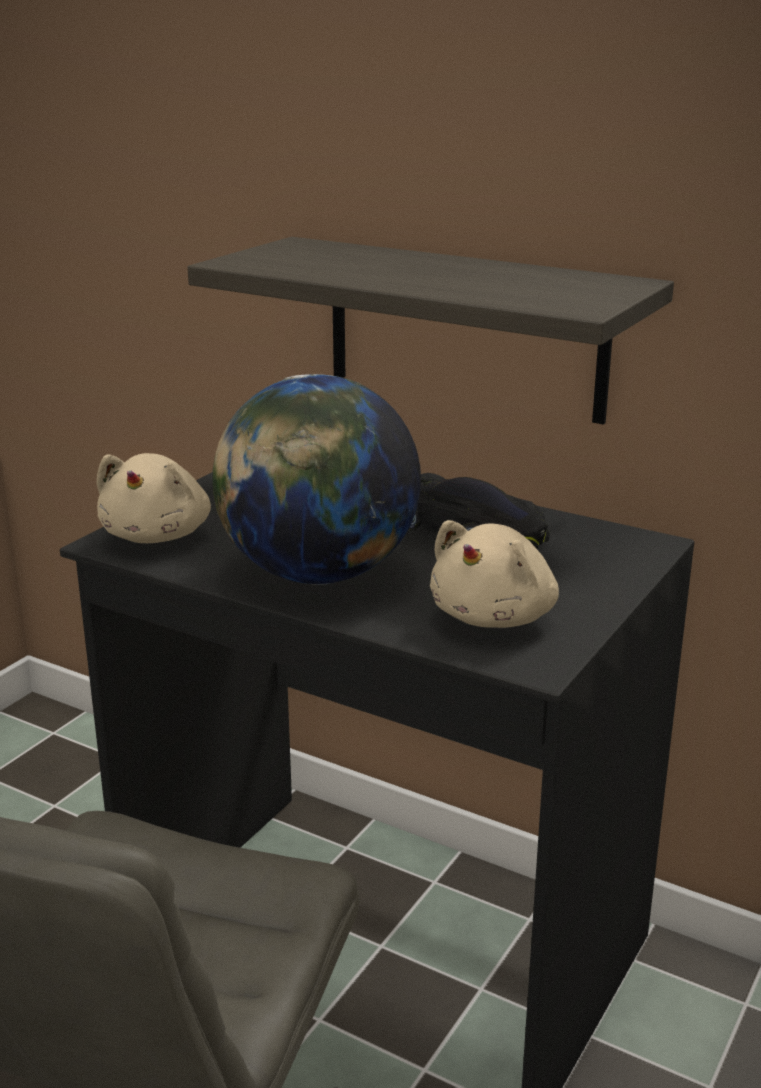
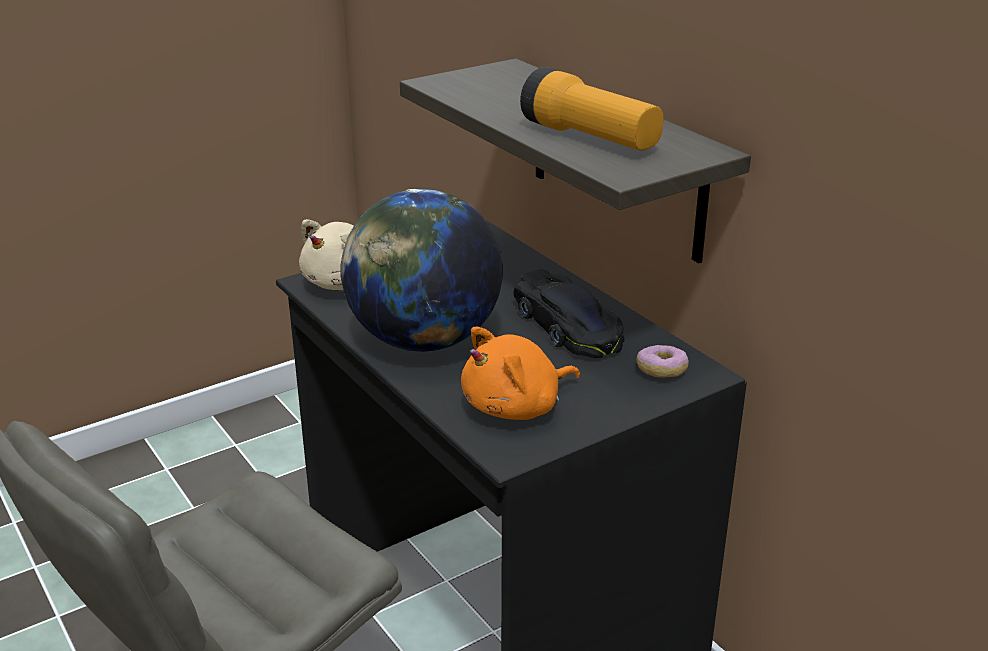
camera: 25 degrees right, 5 degrees up
beige plush toy [430,520,559,628] -> orange plush toy [461,326,580,420]
none -> flashlight [520,67,663,150]
none -> donut [636,345,689,378]

